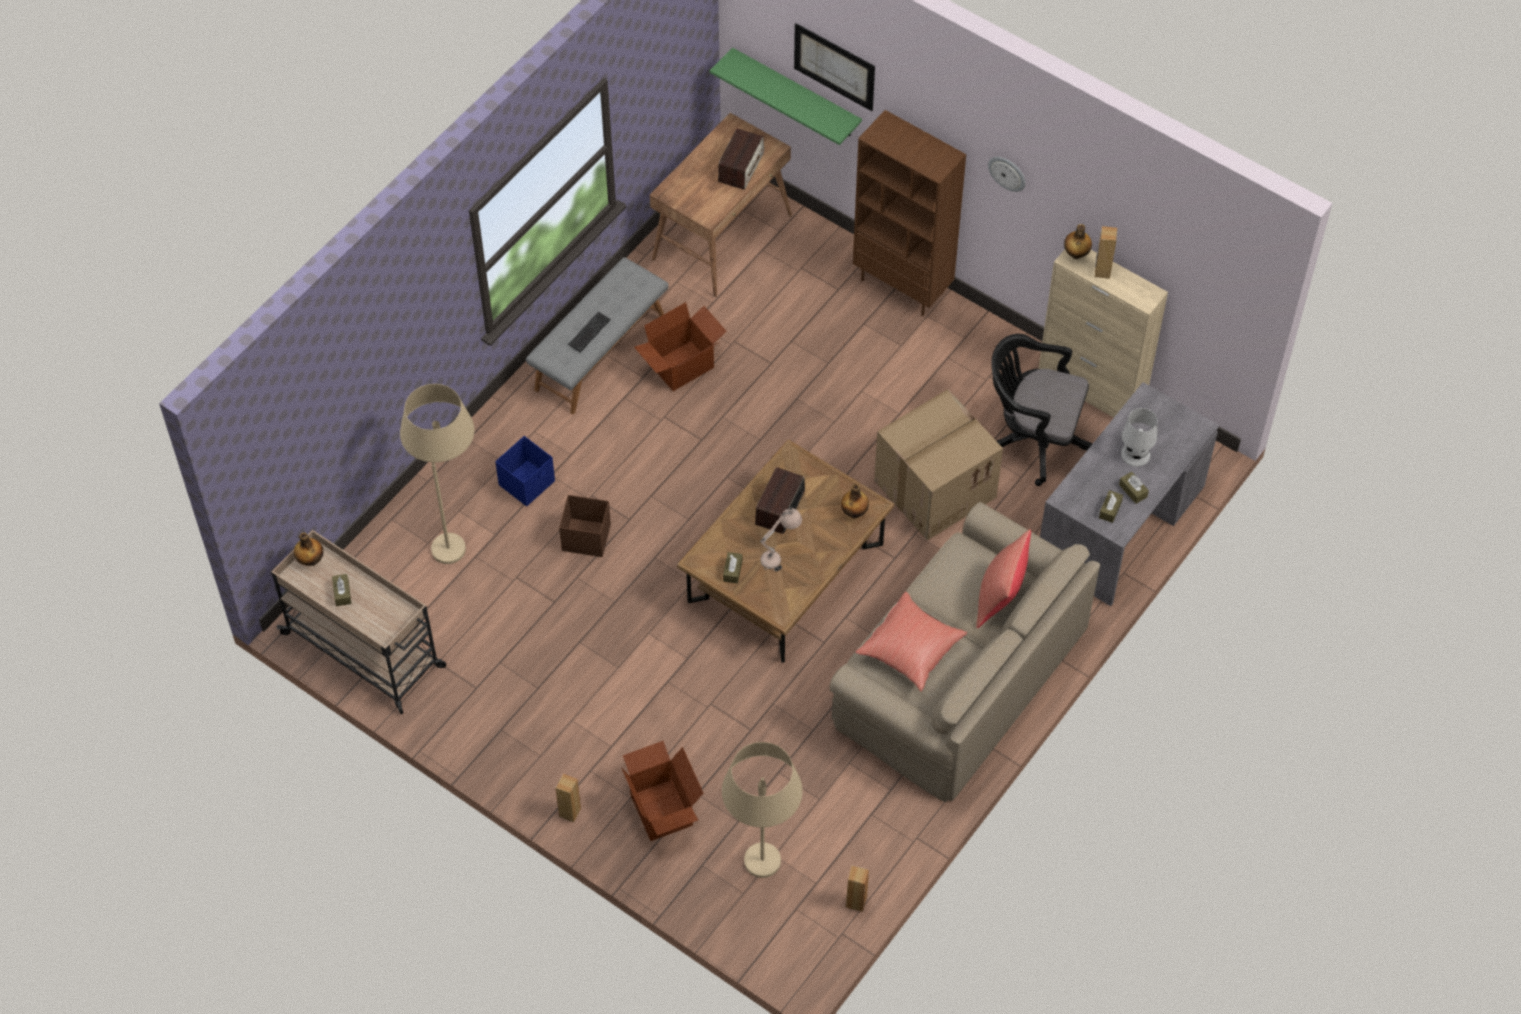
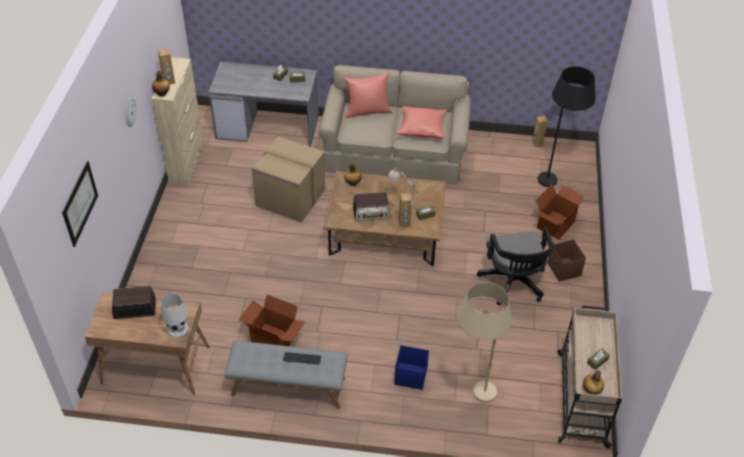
camera: 120 degrees left, 10 degrees down
brown speaker [556,774,581,822] -> brown speaker moved to [399,193,412,227]
brown storage box [559,495,611,557] -> brown storage box moved to [548,239,586,282]
green shelf [710,48,862,145] -> none
beige floor lamp [722,742,803,878] -> black floor lamp [538,66,596,187]
brown bookcase [853,110,966,316] -> none
black office chair [991,334,1093,486] -> black office chair moved to [477,227,555,305]
white table lamp [1121,408,1157,467] -> white table lamp moved to [161,294,188,337]

